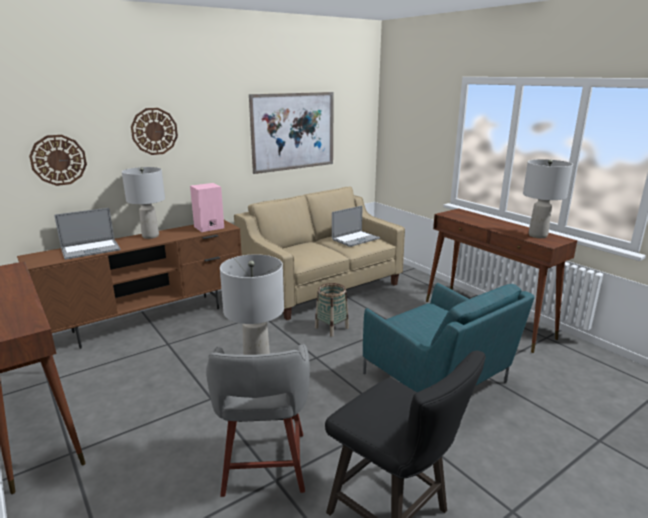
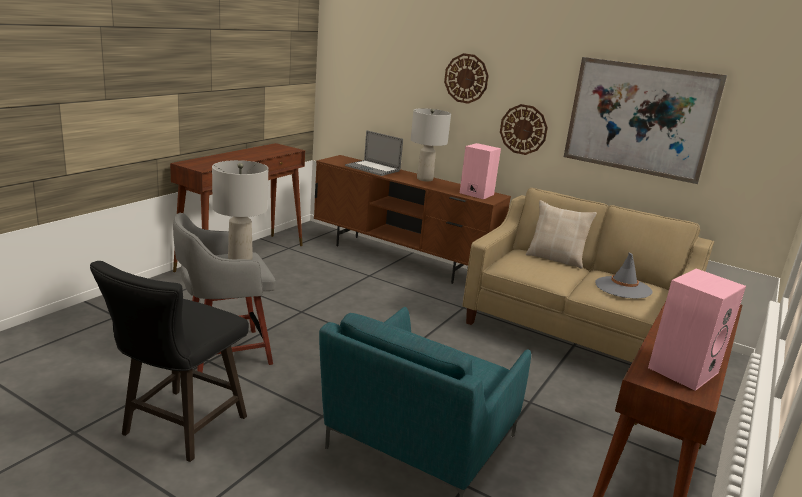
camera: 65 degrees right, 0 degrees up
wall clock [29,135,87,186] -> wall clock moved to [500,104,548,155]
basket [315,283,349,337] -> none
laptop [332,206,380,247] -> grey hat [595,252,652,299]
grey table lamp [523,159,573,238] -> pink speaker [648,269,746,391]
none -> beige pillow [526,200,597,269]

